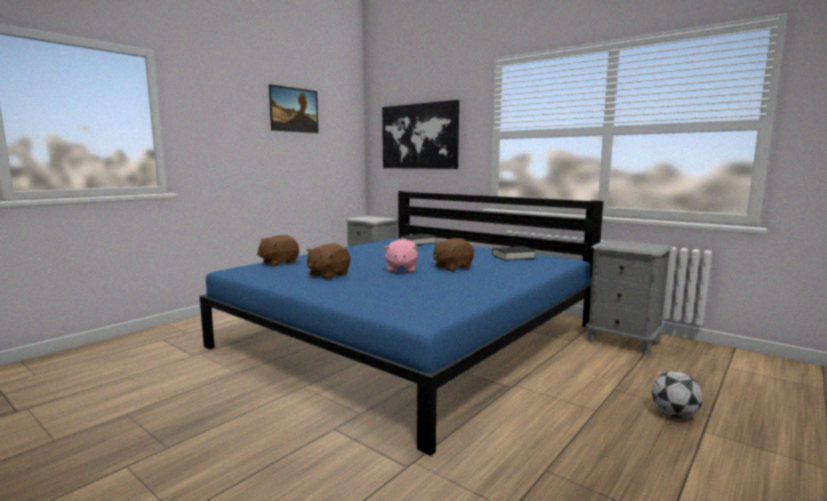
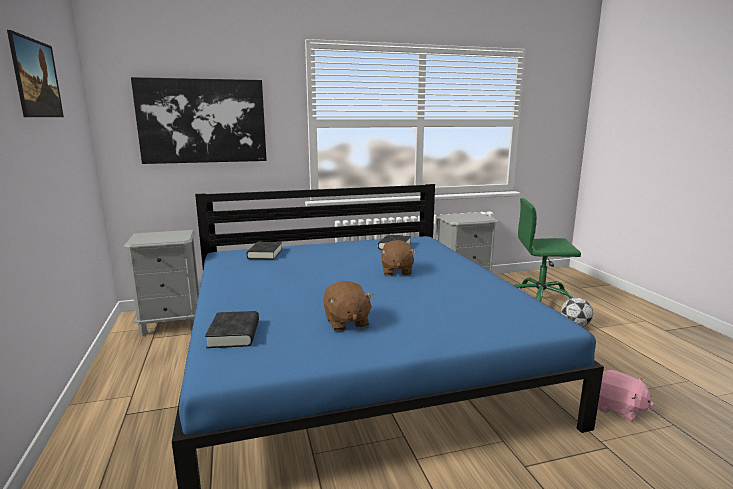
camera: 55 degrees left, 5 degrees up
brown plush toy [257,235,299,267] -> black book [205,311,259,348]
pink plush toy [383,239,419,273] -> pink plush toy moved to [598,370,654,421]
none -> green office chair [513,198,581,302]

